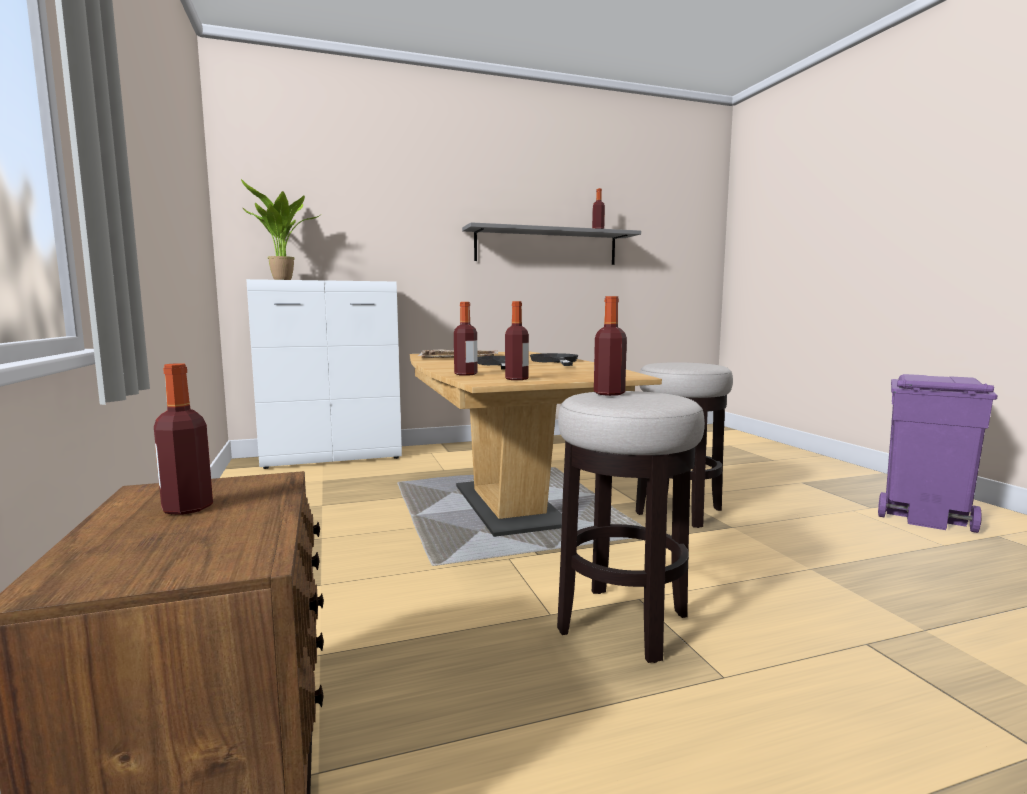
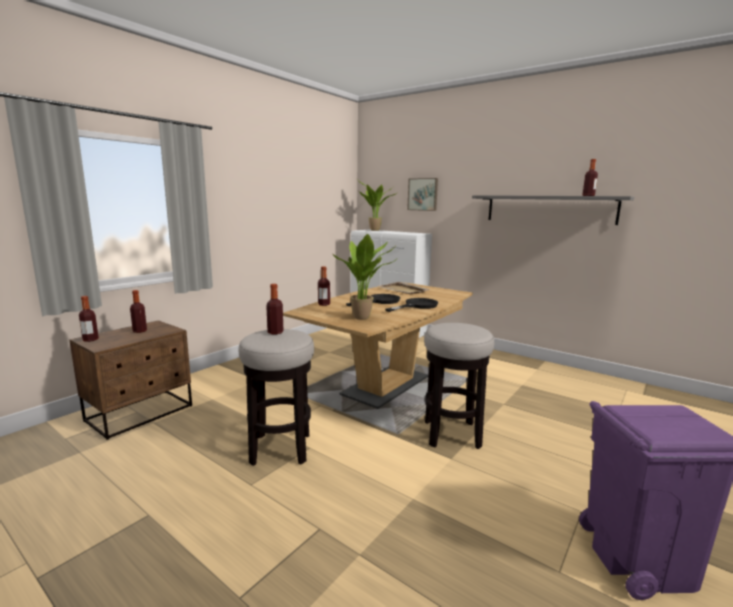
camera: 55 degrees right, 5 degrees up
bottle [505,301,529,380] -> bottle moved to [79,296,99,342]
none -> potted plant [333,234,395,320]
none -> picture [407,178,438,211]

